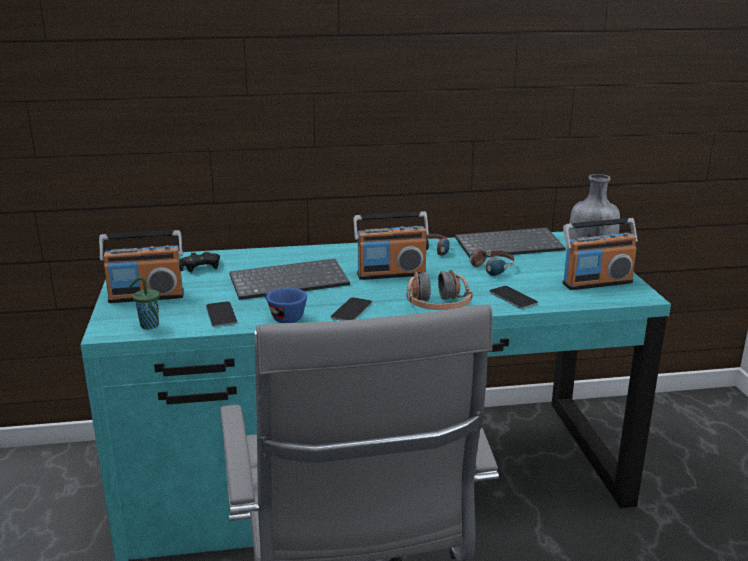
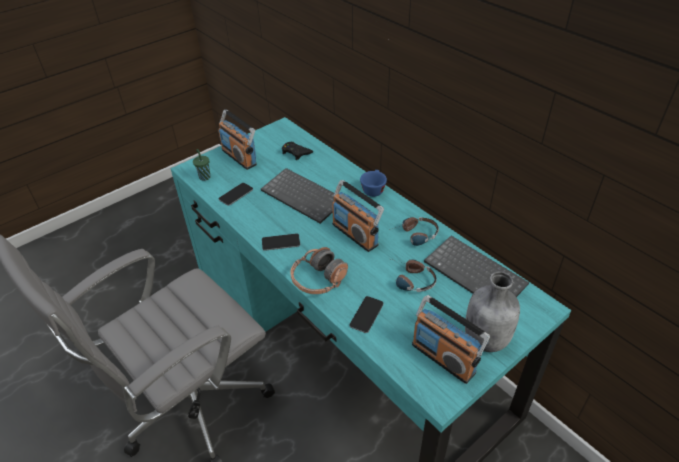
camera: 60 degrees right, 20 degrees up
blue cup [265,288,307,323] -> blue cup moved to [360,170,387,197]

